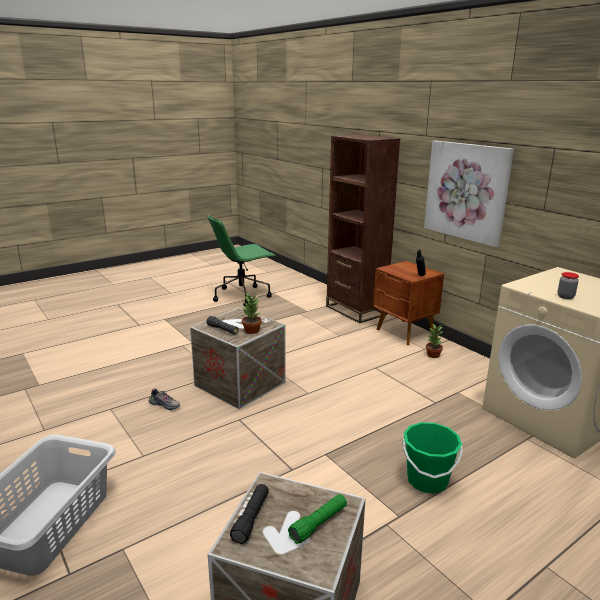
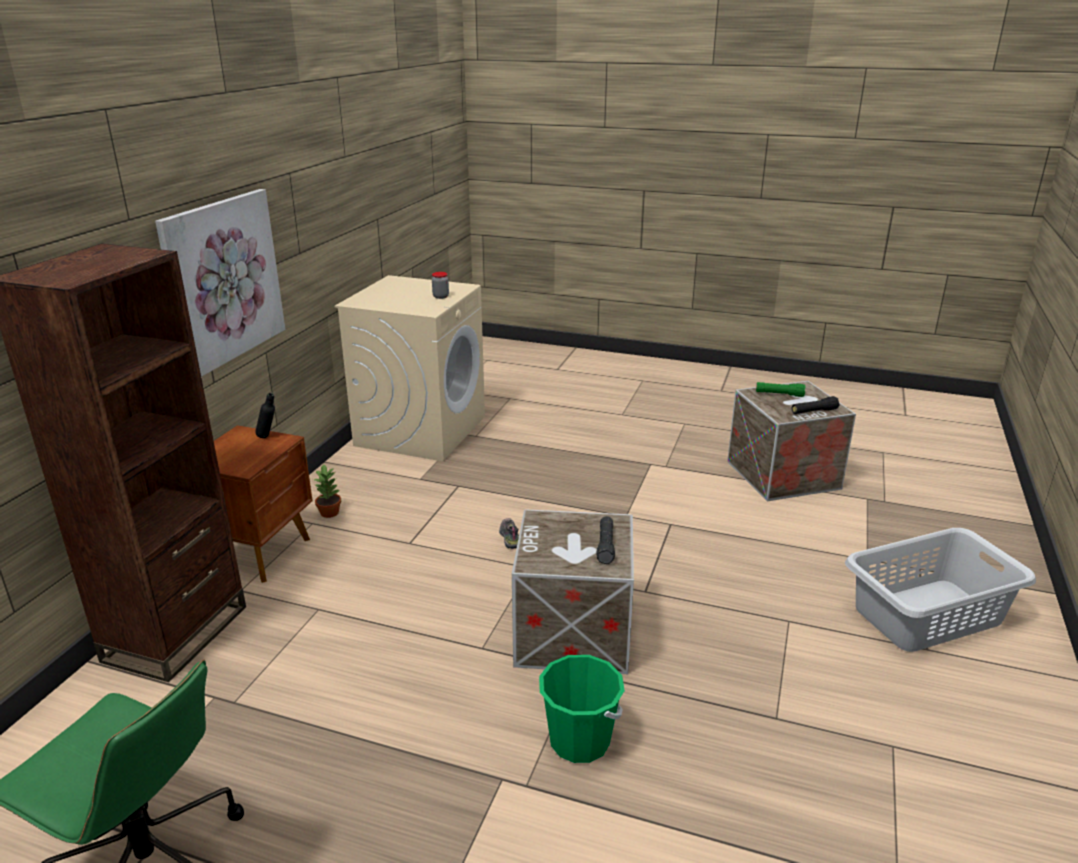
camera: 125 degrees left, 5 degrees up
shoe [148,389,180,410] -> shoe moved to [499,518,519,549]
potted plant [242,293,262,334] -> none
green bucket [403,422,463,493] -> green bucket moved to [539,655,625,763]

